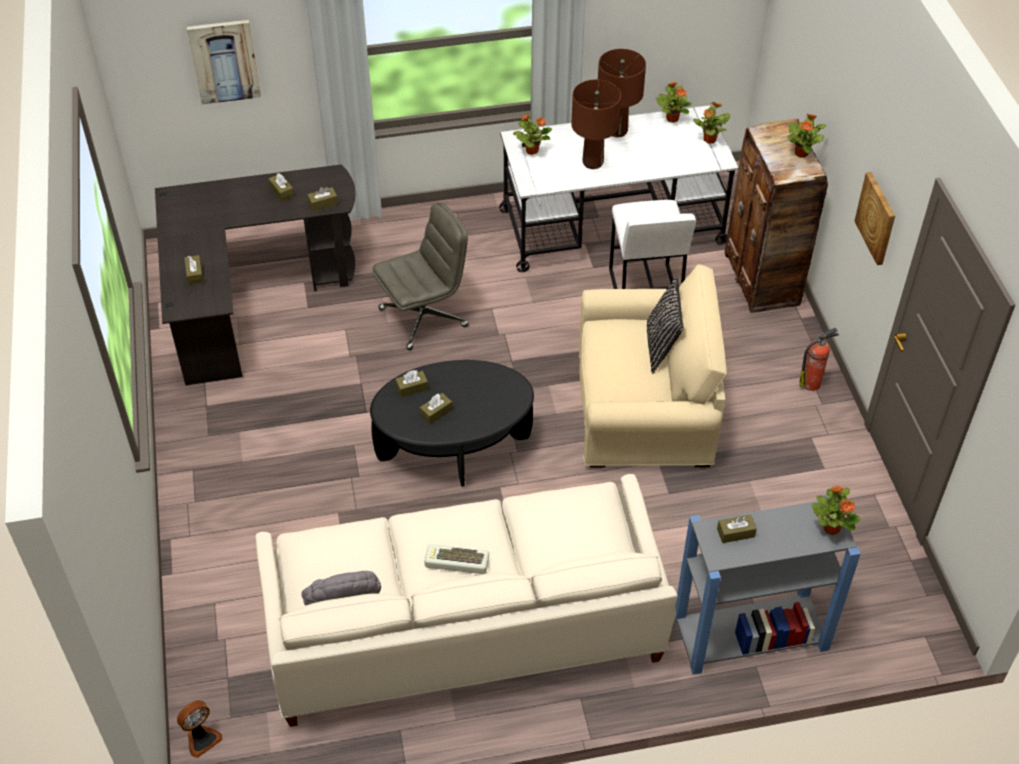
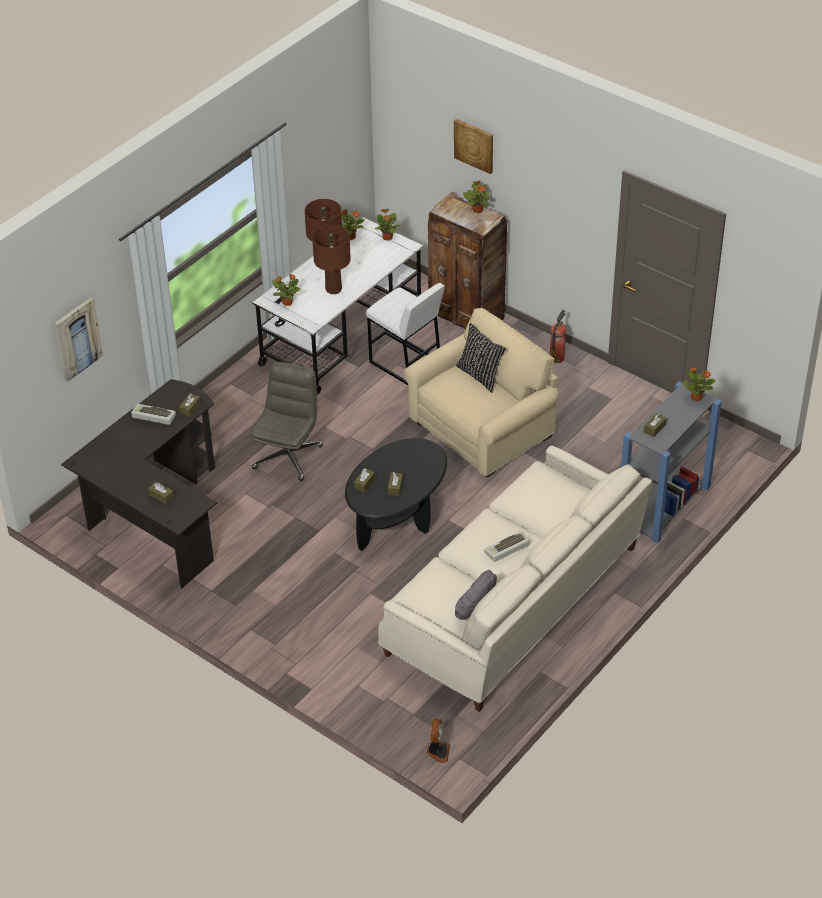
camera: 40 degrees left, 5 degrees down
brown tissue box [268,173,294,202] -> keyboard [131,404,176,425]
picture [854,172,895,265] -> picture moved to [454,119,493,174]

